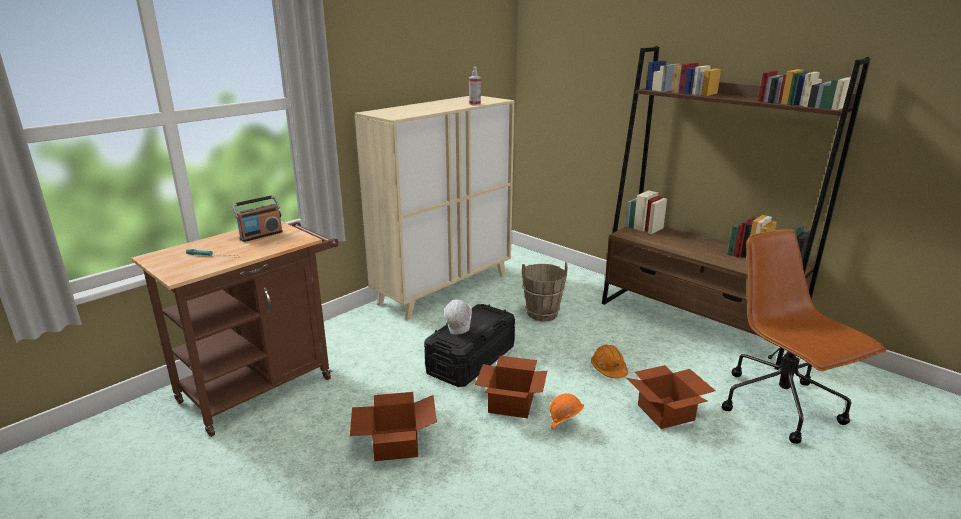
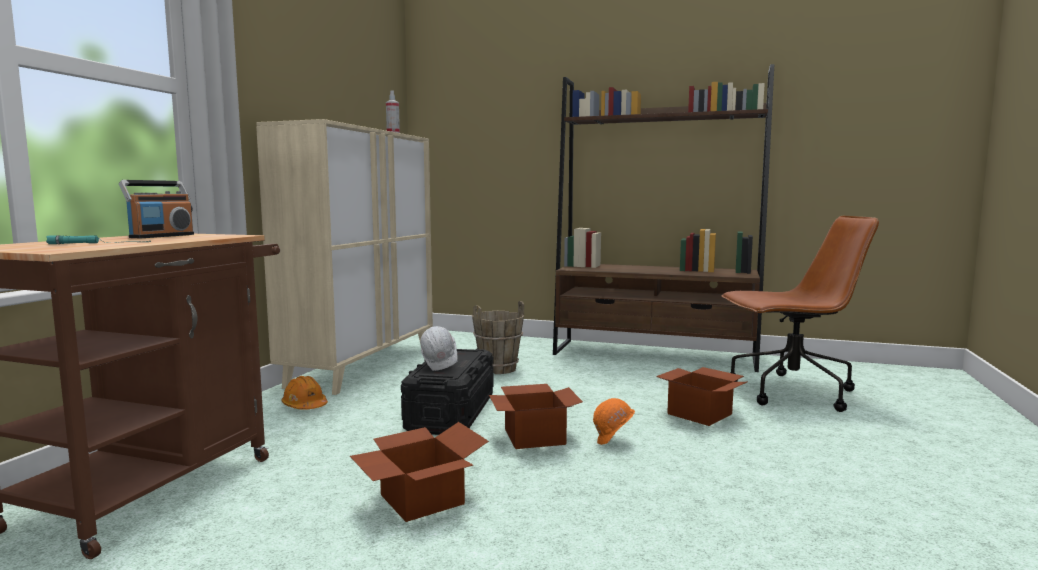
camera: 25 degrees left, 15 degrees down
orange hard hat [591,345,628,378] -> orange hard hat moved to [281,376,328,410]
brown office chair [722,229,887,444] -> brown office chair turned 135 degrees clockwise [721,216,879,412]

